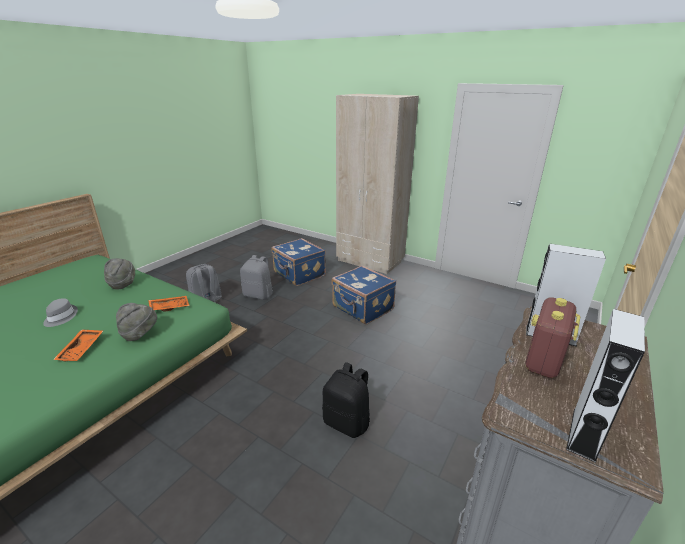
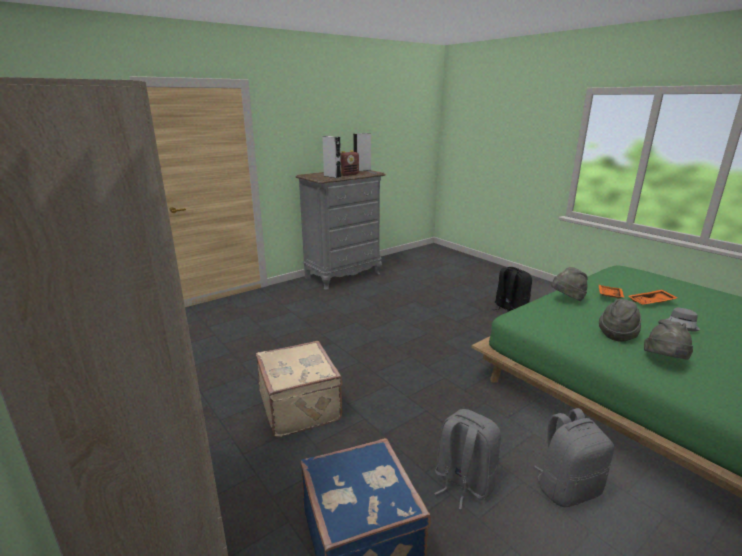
camera: 160 degrees left, 5 degrees down
orange tray [148,296,190,312] -> orange tray moved to [628,290,678,305]
black backpack [322,362,370,438] -> black backpack moved to [494,267,532,312]
blue suitcase [332,265,396,325] -> beige suitcase [256,341,342,437]
none -> grey hat [599,299,641,342]

